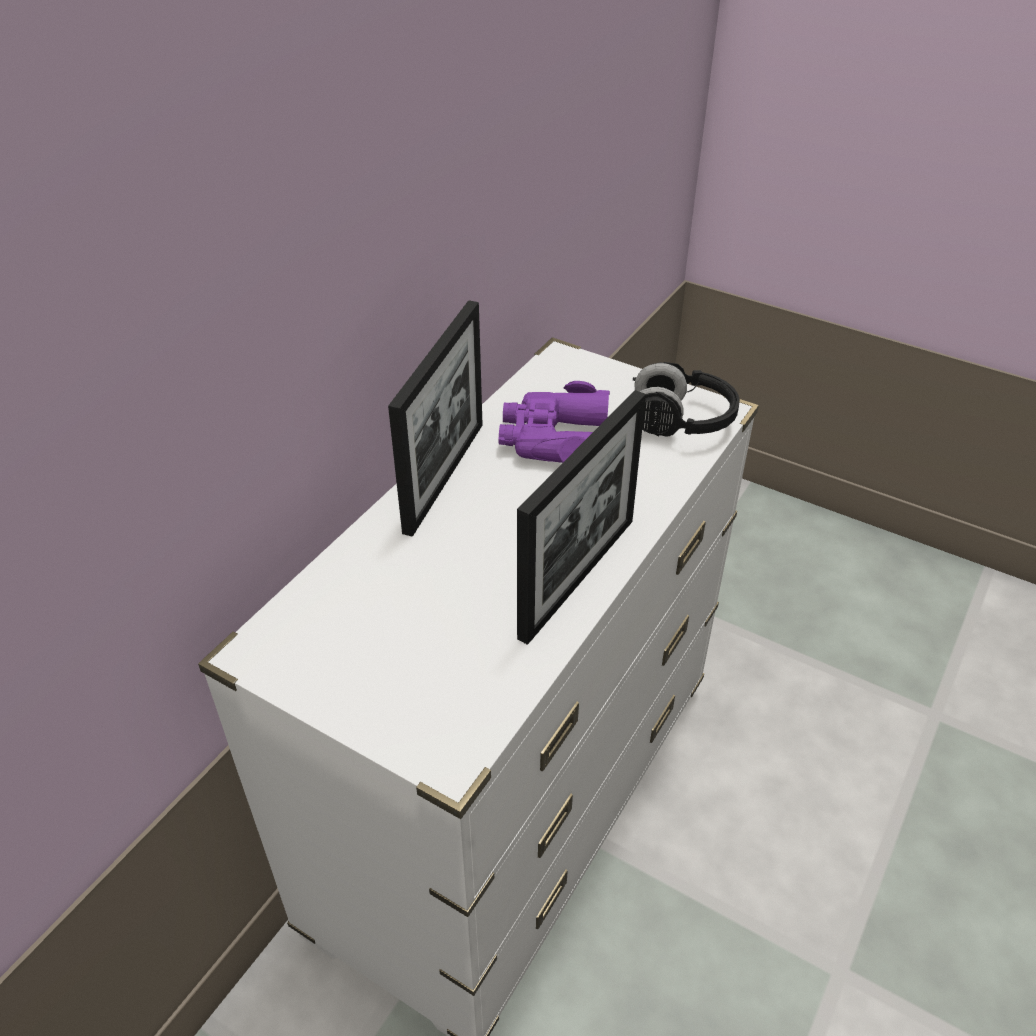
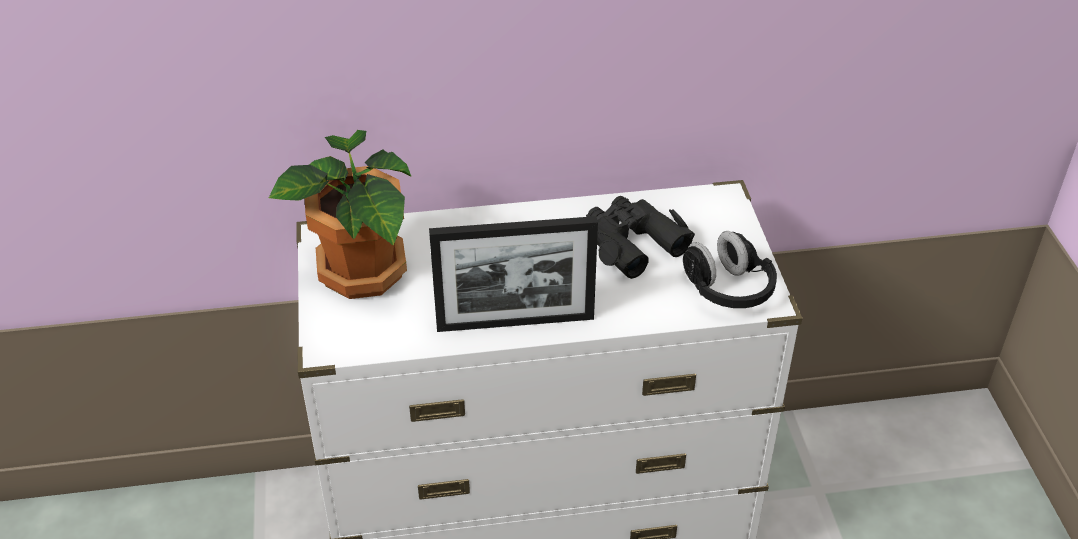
camera: 50 degrees right, 0 degrees up
picture frame [388,300,483,537] -> none
purple binoculars [498,381,610,463] -> black binoculars [586,196,695,279]
none -> potted plant [269,130,412,299]

